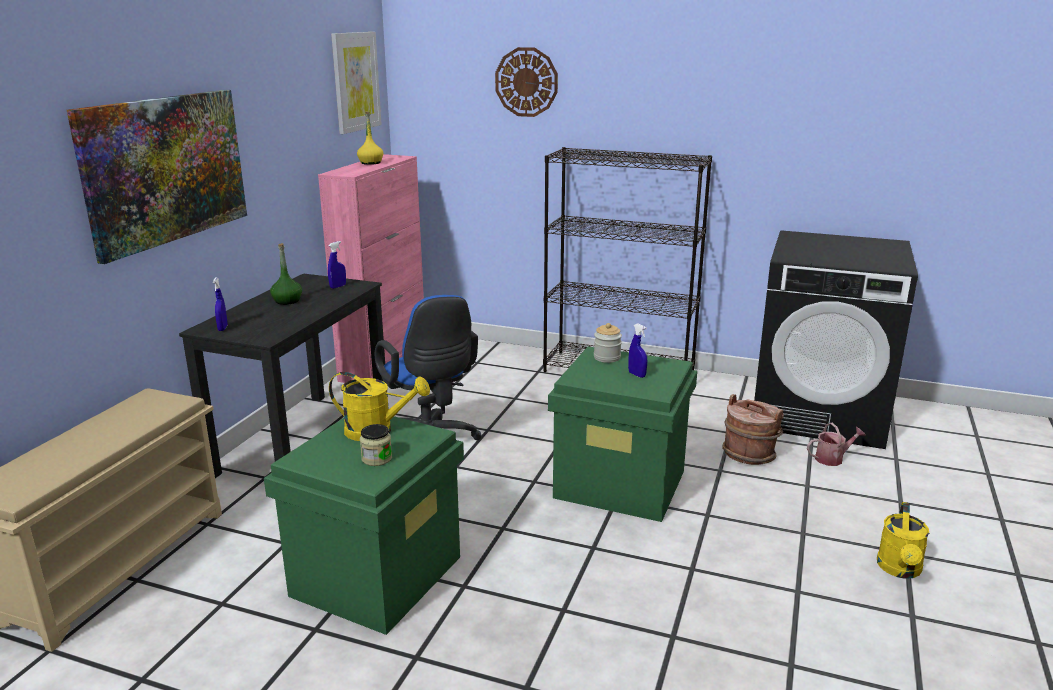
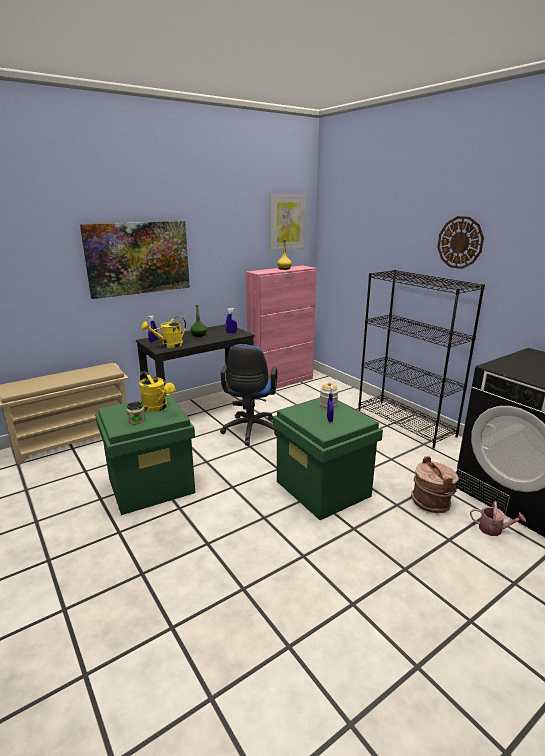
camera: 35 degrees right, 0 degrees up
wall clock [495,47,558,117] -> wall clock moved to [437,216,484,269]
yellow watering can [877,502,929,579] -> yellow watering can moved to [141,316,186,348]

